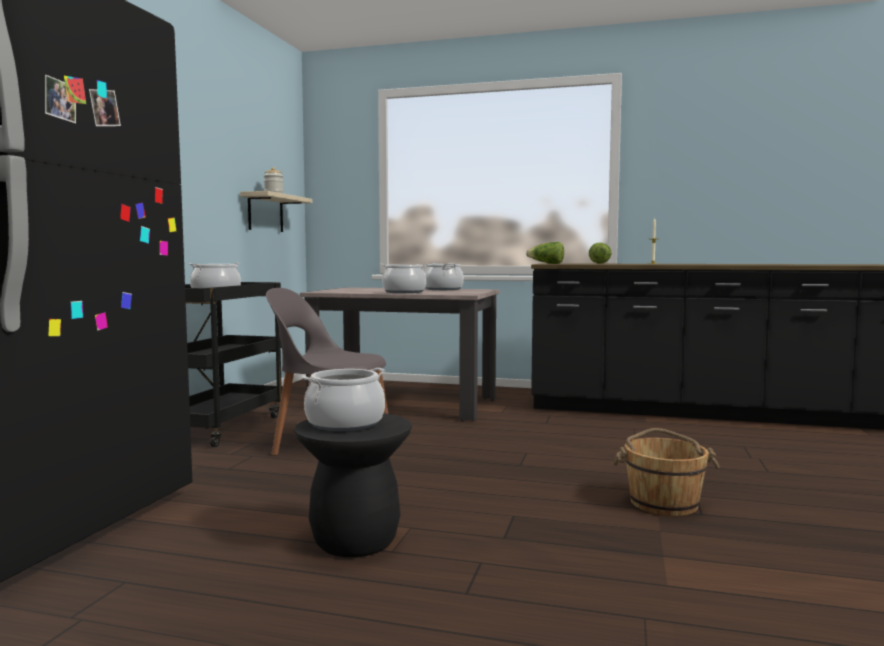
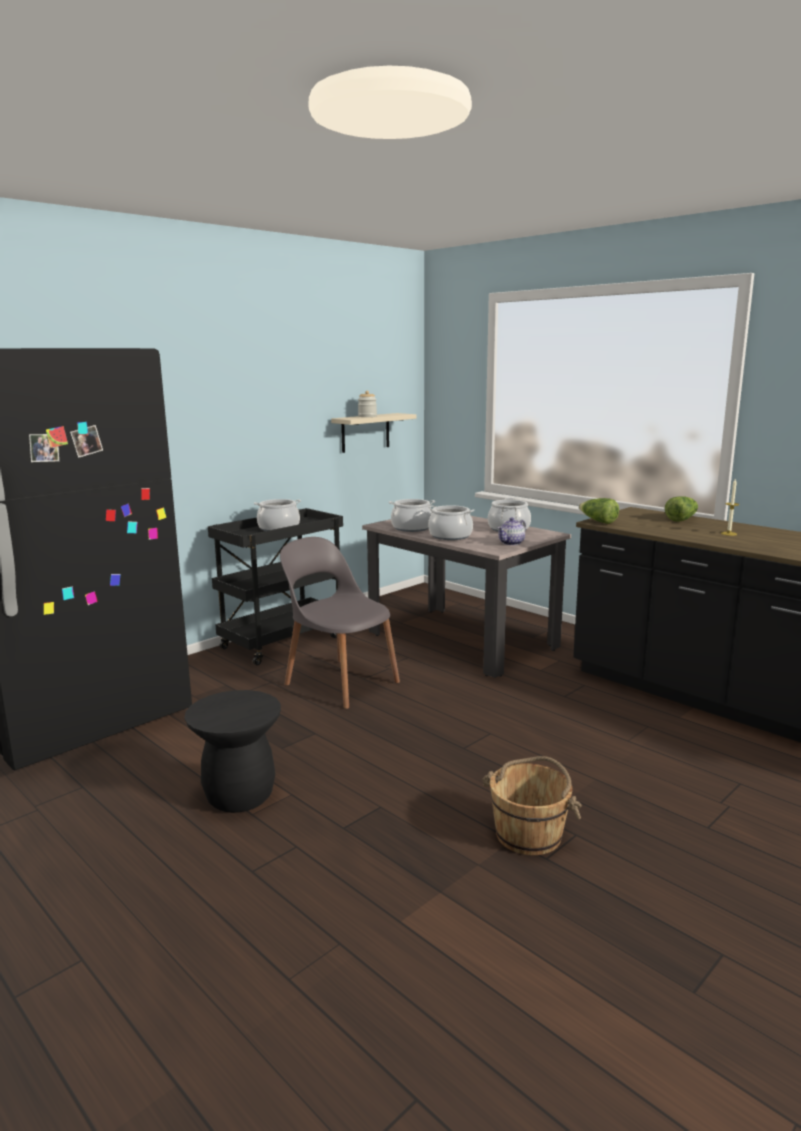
camera: 30 degrees right, 10 degrees up
cooking pot [302,368,385,431] -> cooking pot moved to [389,499,435,532]
none -> teapot [498,517,526,545]

